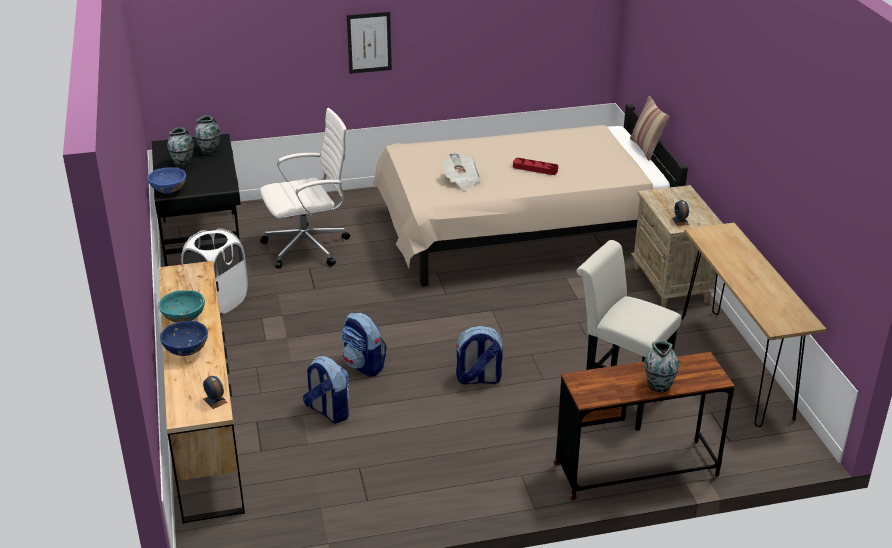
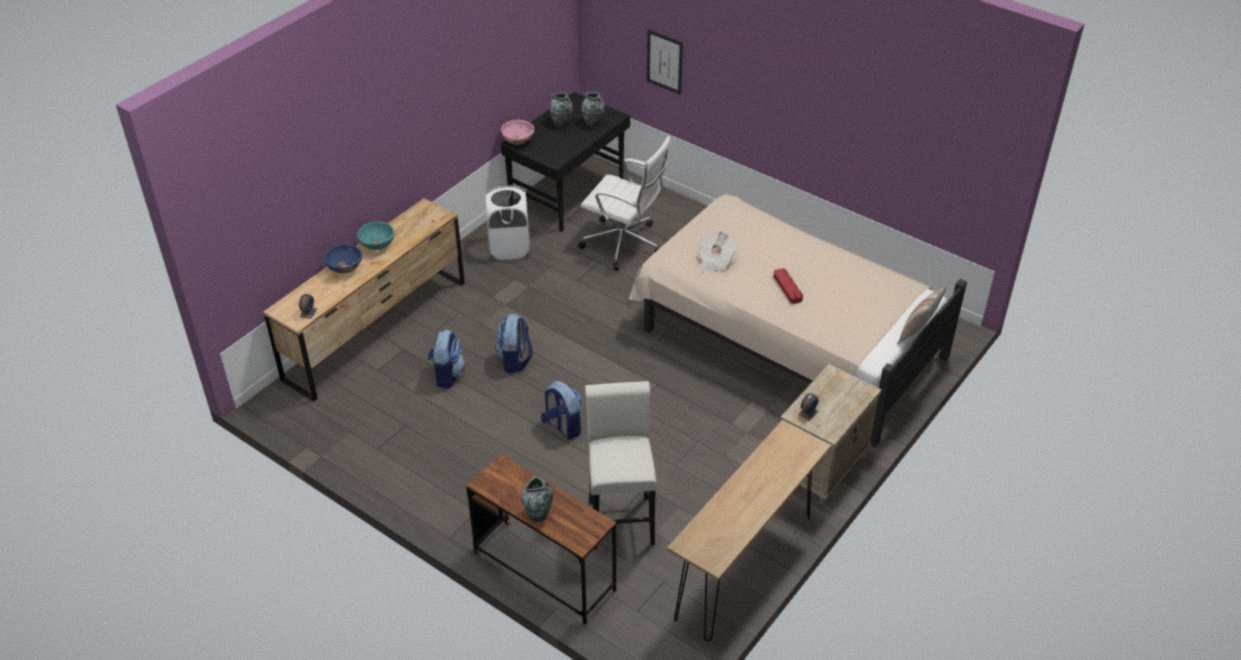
camera: 50 degrees right, 10 degrees up
blue bowl [147,167,186,194] -> pink bowl [501,120,534,145]
picture [347,12,392,74] -> picture moved to [647,29,683,95]

